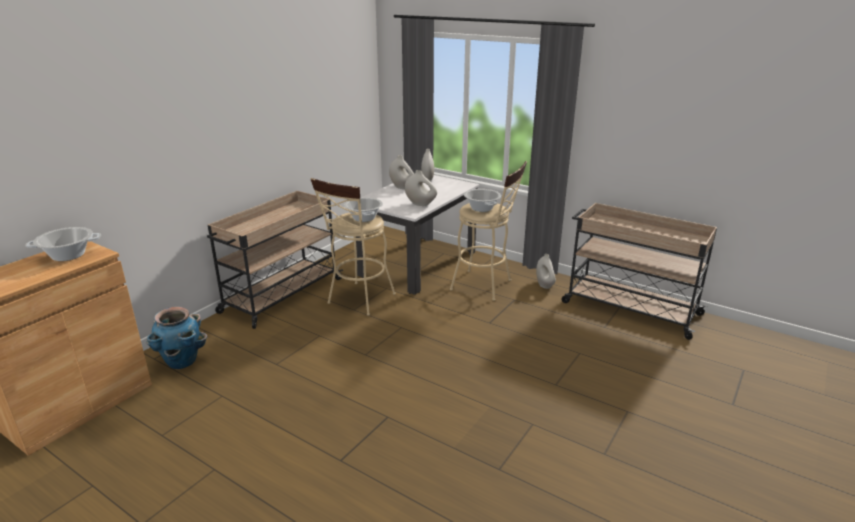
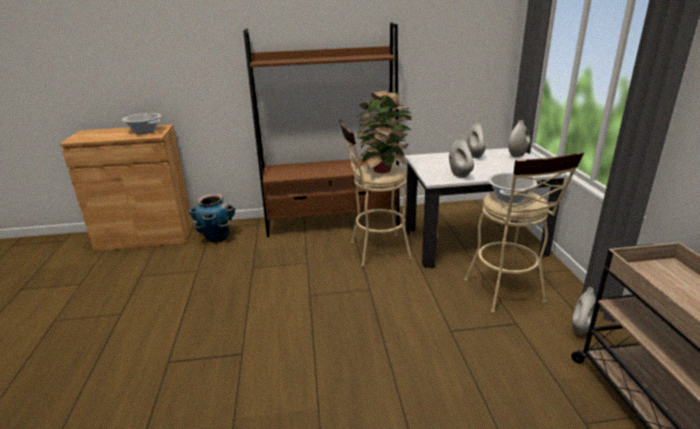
camera: 50 degrees right, 0 degrees up
beige cart [207,191,343,329] -> brown bookcase [243,22,399,237]
cooking pot [344,197,383,222] -> potted plant [356,91,413,173]

